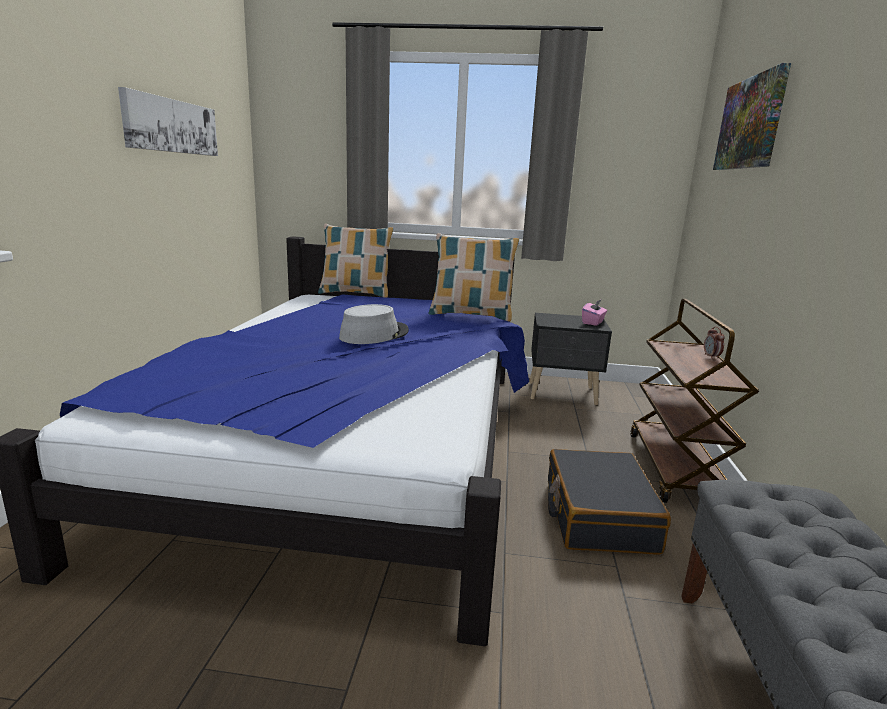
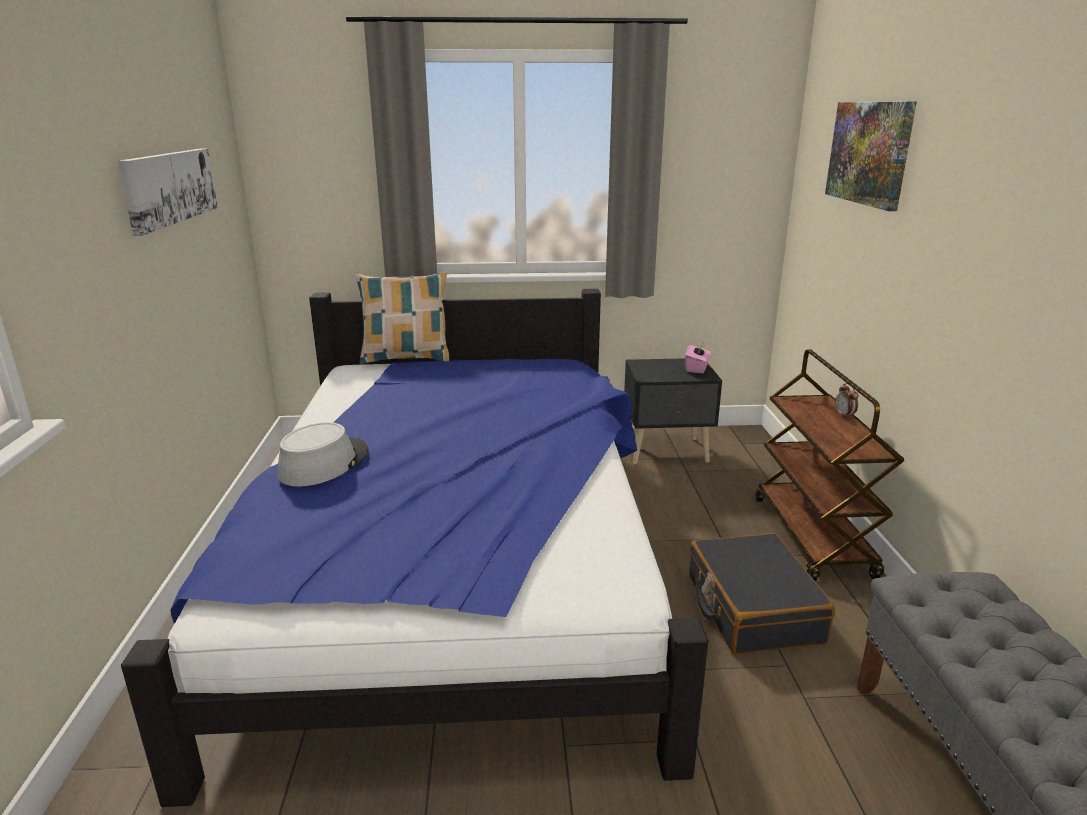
camera: 10 degrees left, 5 degrees up
grey hat [339,304,409,344] -> grey hat moved to [278,422,368,487]
pillow [428,233,519,321] -> none

